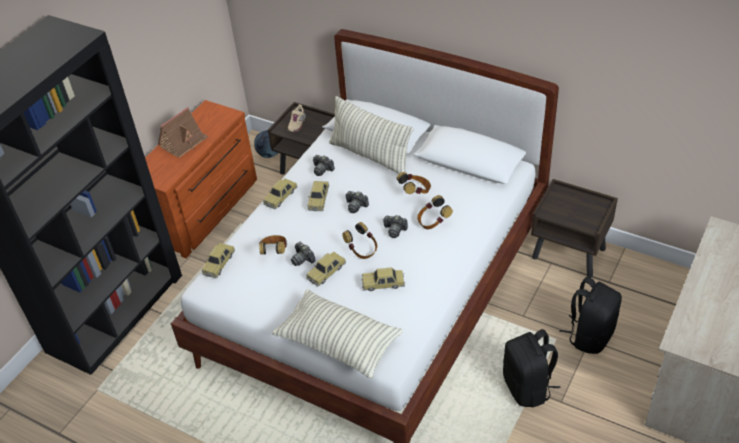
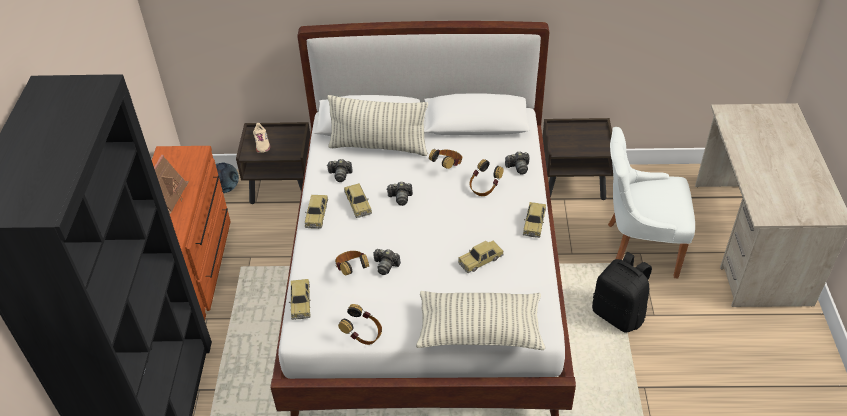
camera: 30 degrees left, 0 degrees up
toy car [306,252,346,286] -> toy car moved to [523,202,546,238]
headphones [342,222,377,259] -> headphones moved to [338,304,382,345]
camera [383,215,408,238] -> camera moved to [505,151,530,175]
black backpack [559,277,622,354] -> white chair [608,127,695,278]

